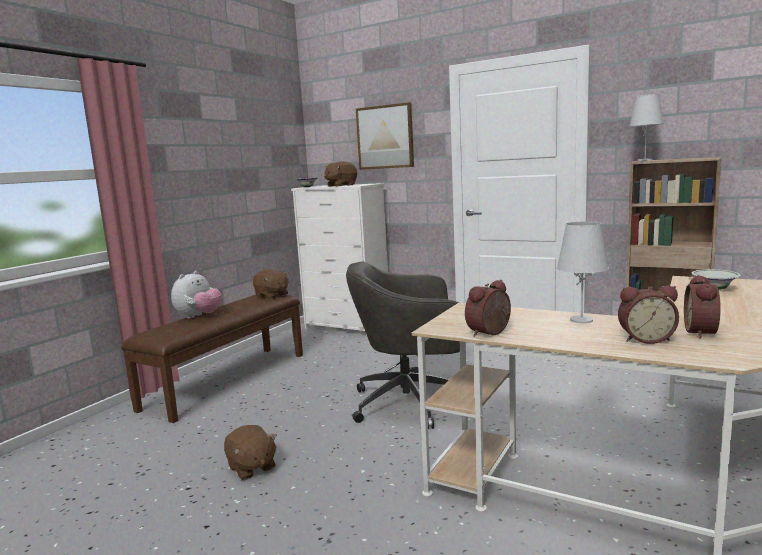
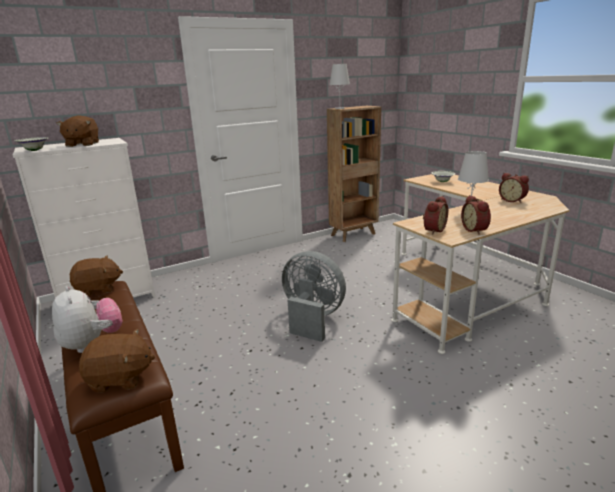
camera: 60 degrees left, 10 degrees up
brown plush toy [224,425,277,480] -> brown plush toy moved to [79,329,155,393]
grey office chair [346,262,460,429] -> grey fan [282,251,346,342]
picture [356,102,414,170] -> none
alarm clock [618,286,679,344] -> alarm clock moved to [423,196,448,235]

